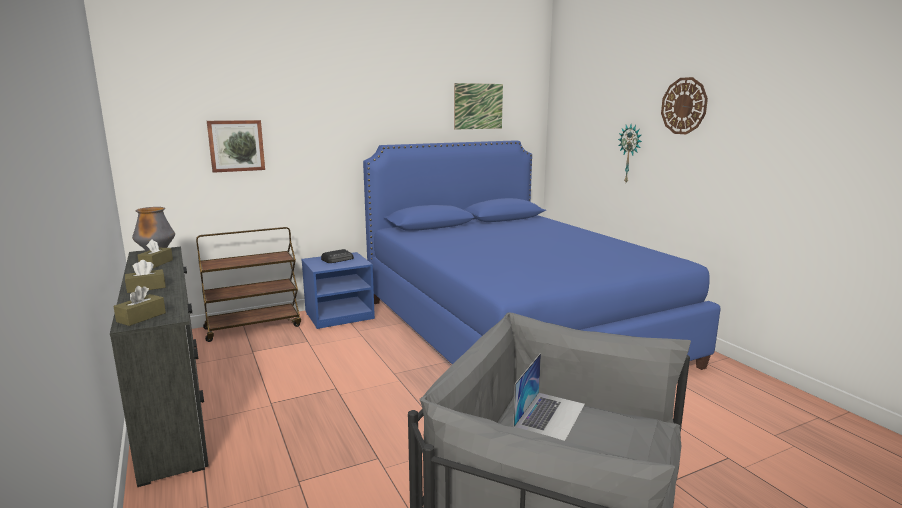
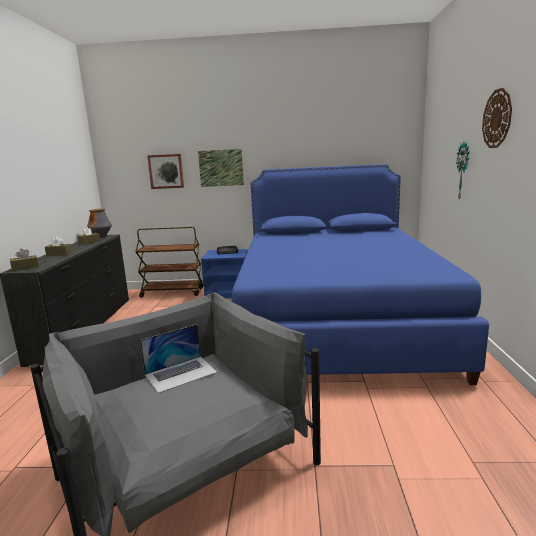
camera: 30 degrees right, 0 degrees up
picture [454,83,503,130] -> picture moved to [198,149,244,187]

